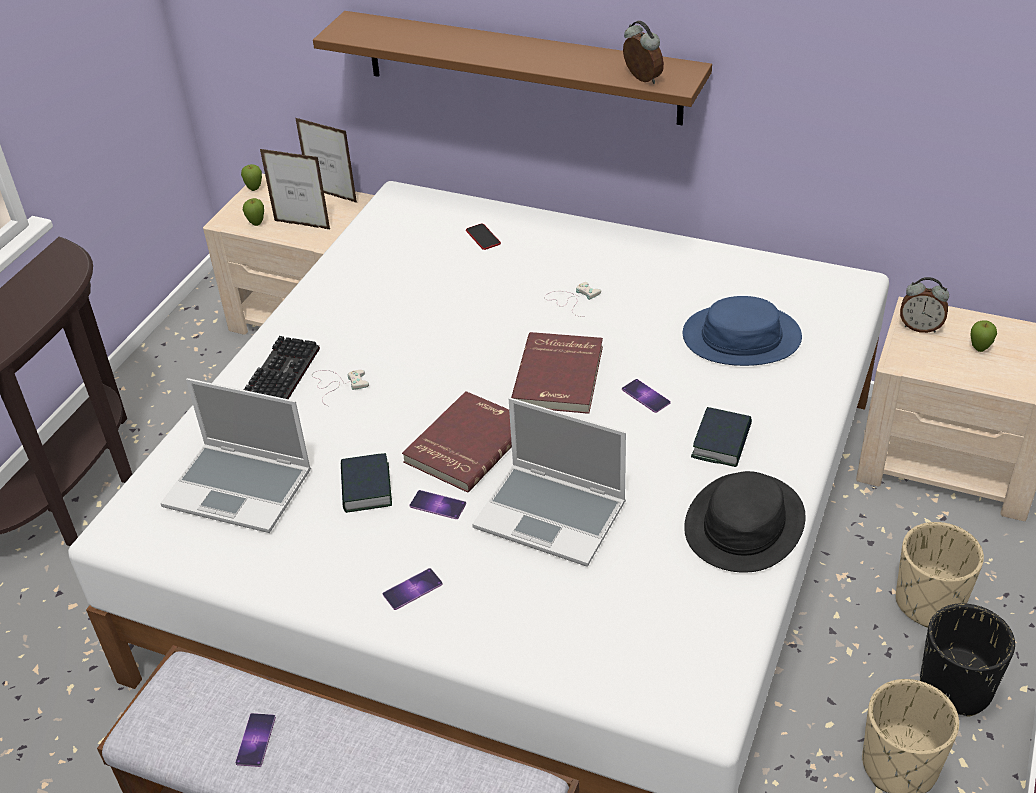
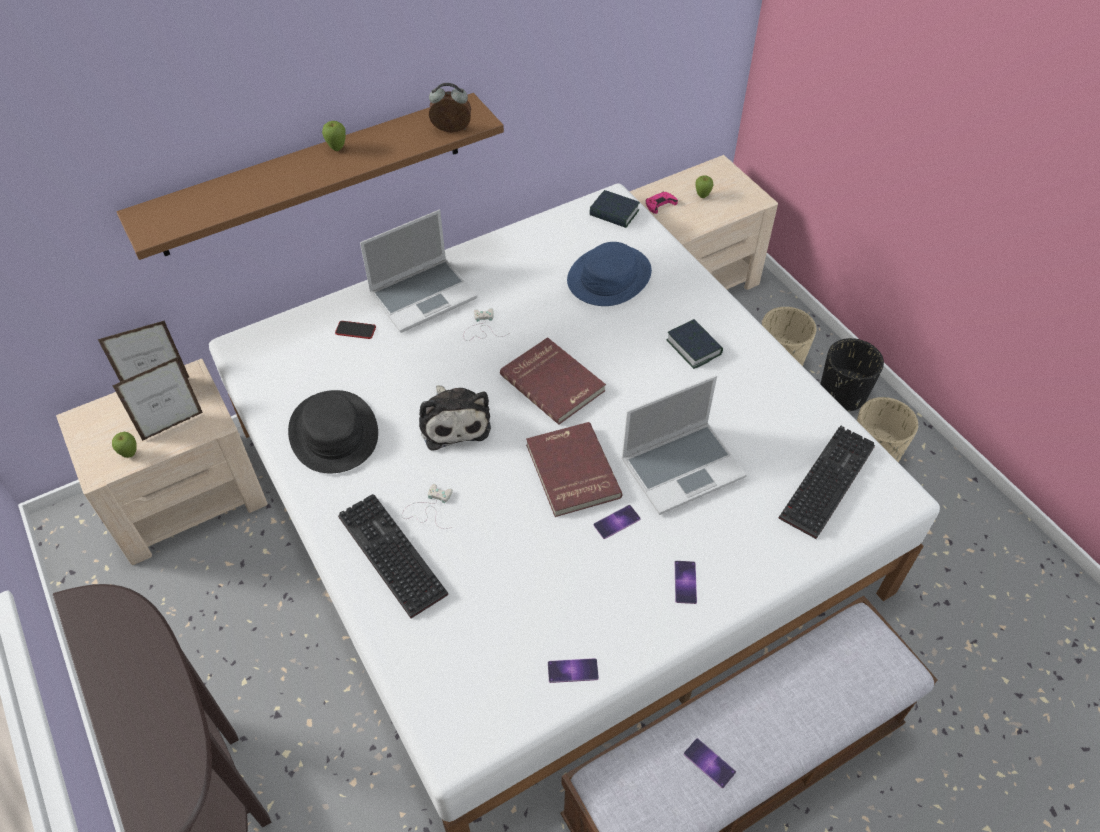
camera: 55 degrees left, 10 degrees up
laptop [160,378,311,533] -> laptop moved to [360,210,477,333]
apple [241,164,262,191] -> apple moved to [322,121,346,151]
book [341,453,392,513] -> book moved to [589,190,640,228]
phone [622,379,671,413] -> phone moved to [548,658,599,683]
black hat [684,471,806,573] -> black hat moved to [288,390,378,473]
alarm clock [900,277,949,333] -> pink game controller [646,192,678,214]
none -> plush toy [419,385,491,450]
none -> keyboard [778,426,875,539]

